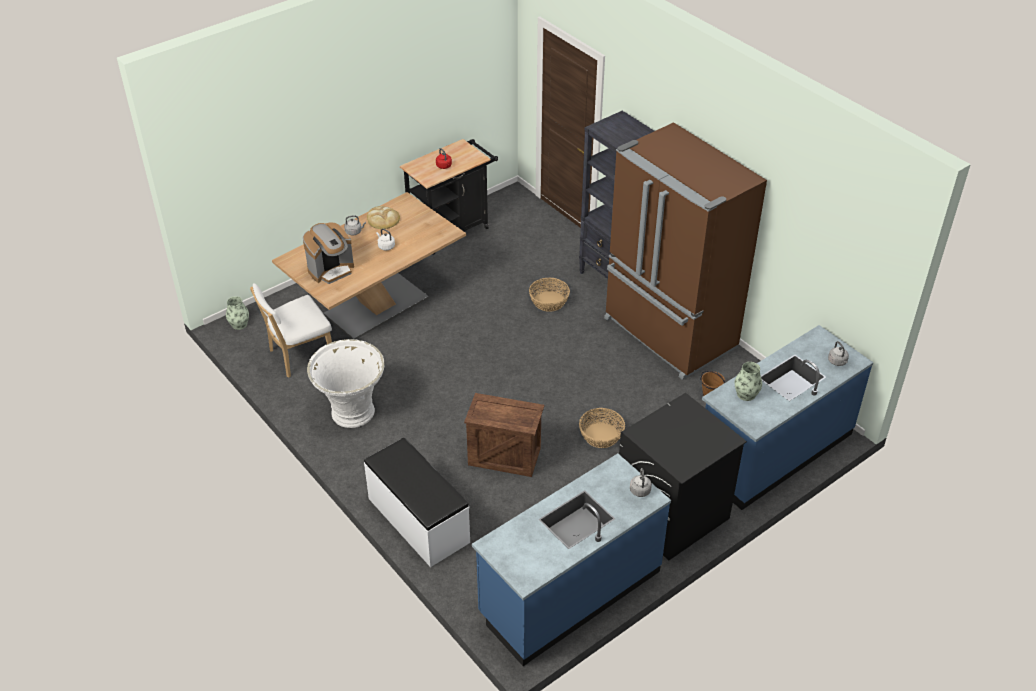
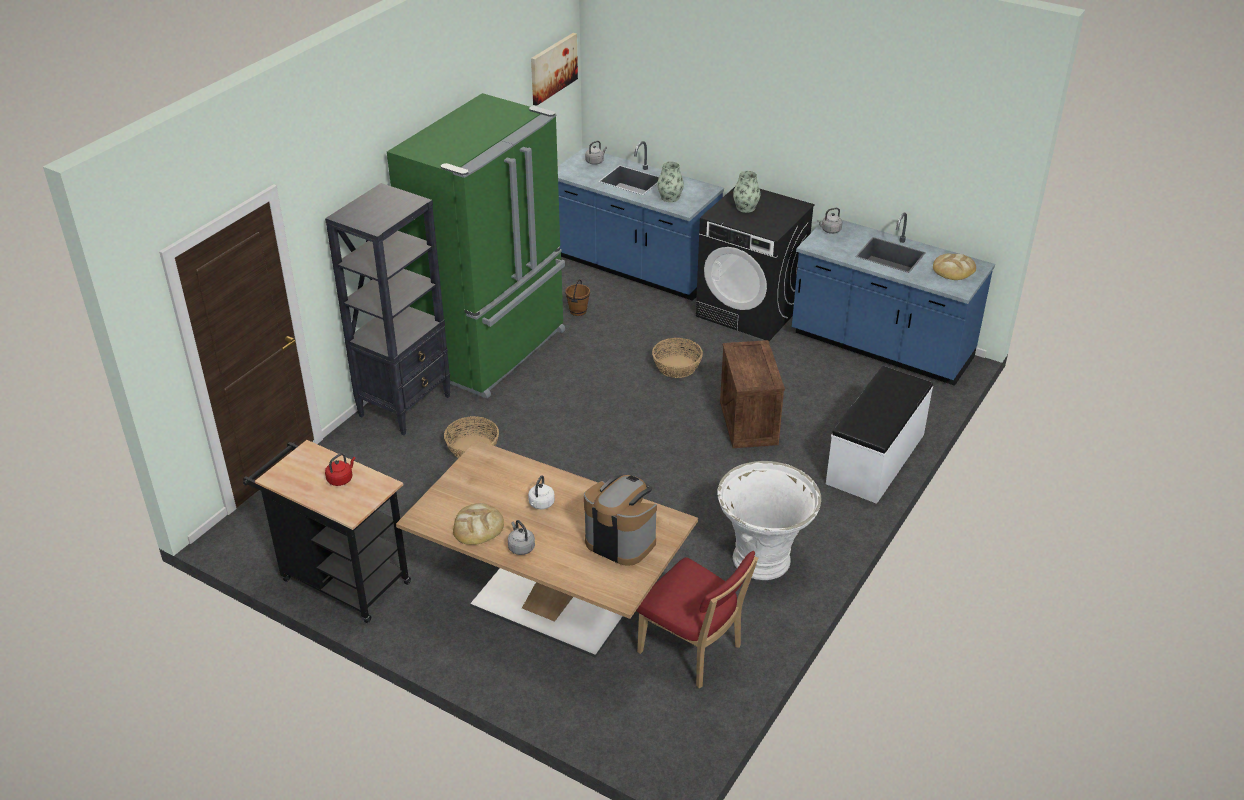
camera: 110 degrees left, 5 degrees down
vase [226,296,249,330] -> vase moved to [733,171,761,213]
white chair [250,283,332,378] -> red chair [636,551,758,688]
brown fridge [604,122,767,380] -> green fridge [387,93,565,399]
none -> picture [531,33,578,106]
none -> bread [933,253,976,280]

